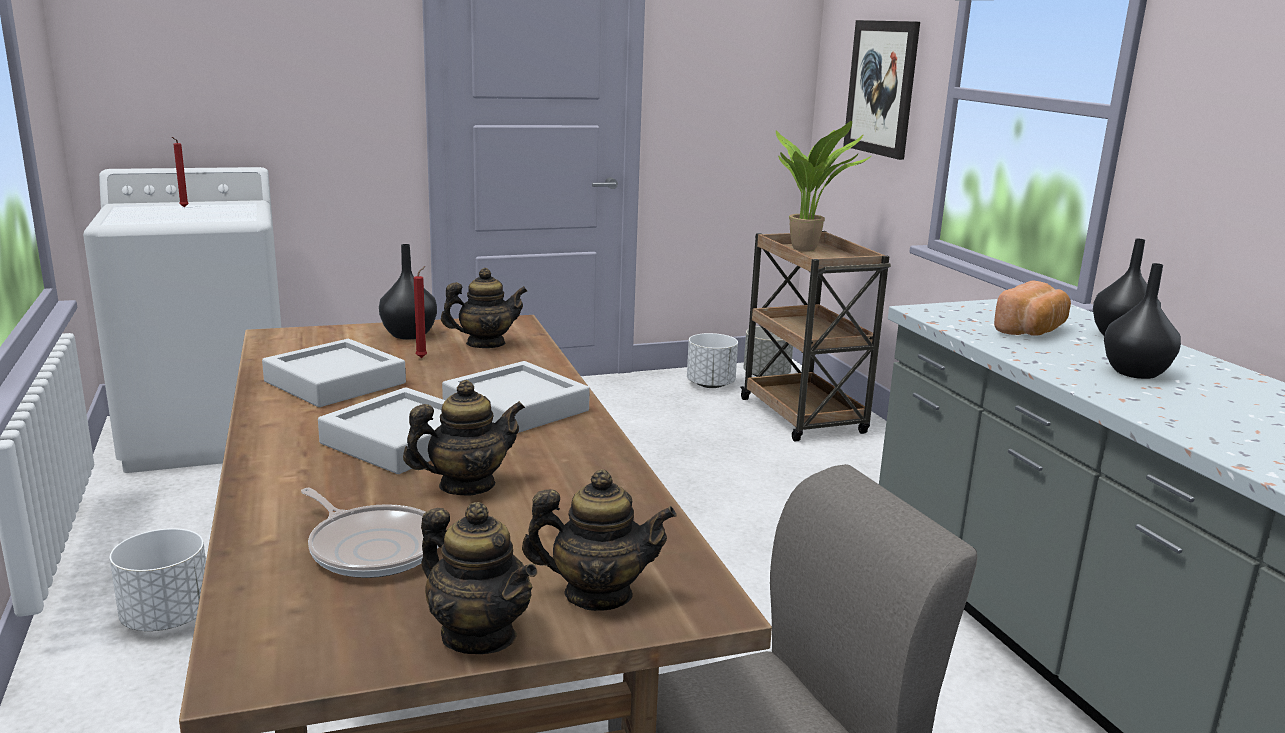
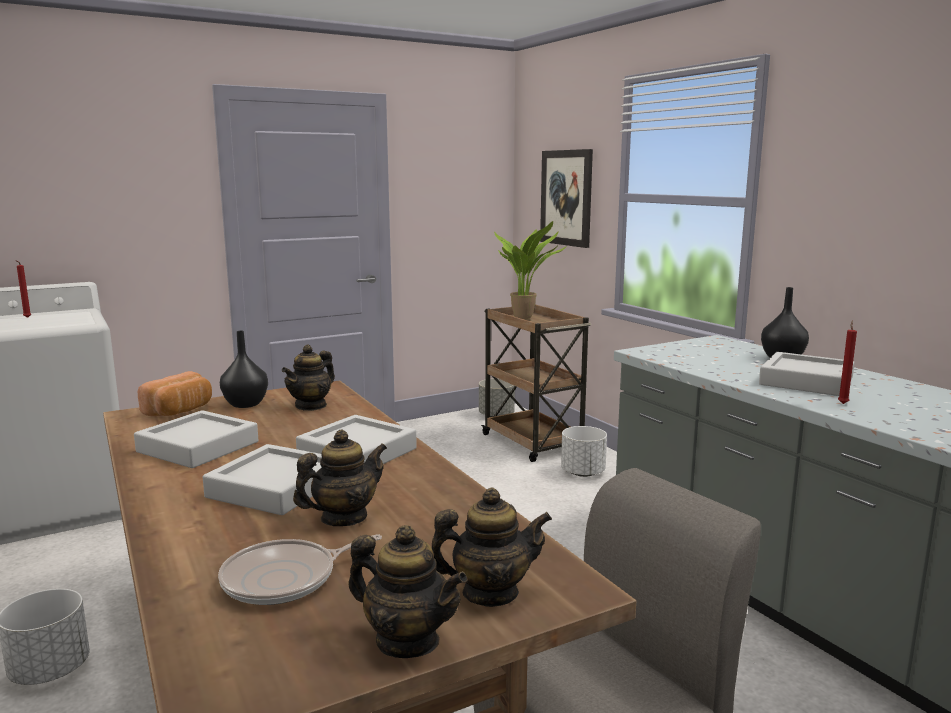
camera: 10 degrees left, 5 degrees down
frying pan [301,488,439,578] -> frying pan turned 120 degrees clockwise [218,534,382,605]
red candle [414,266,427,358] -> red candle moved to [838,321,857,404]
teapot [441,268,528,348] -> teapot turned 150 degrees clockwise [281,344,335,411]
white planter [687,333,738,388] -> white planter moved to [561,426,607,477]
bread [994,280,1071,336] -> bread moved to [138,371,212,417]
black vase [1104,263,1181,379] -> grey tray [759,352,855,396]

